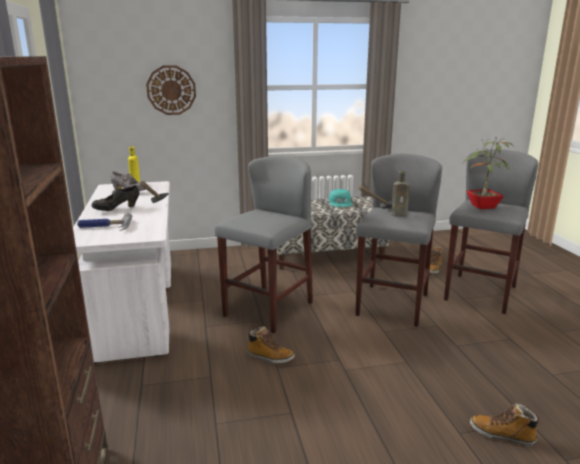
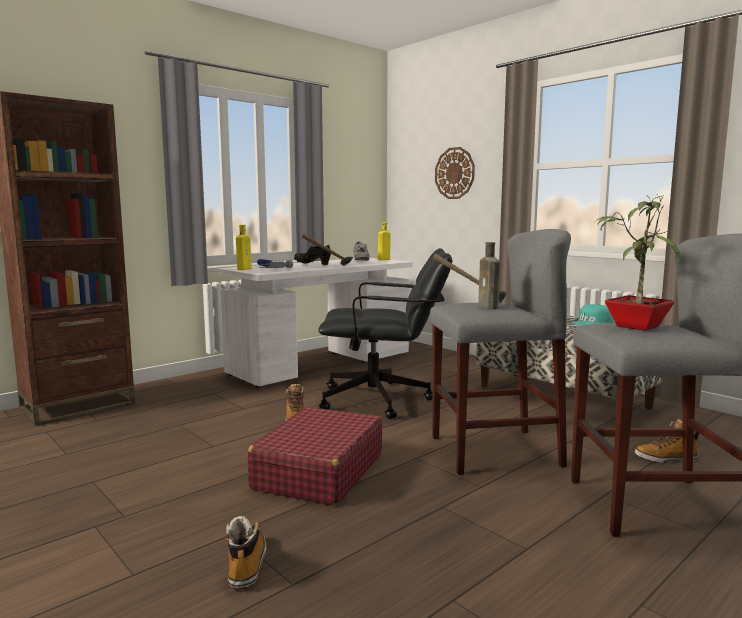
camera: 60 degrees right, 10 degrees down
grey stool [214,156,313,333] -> black office chair [318,248,452,419]
none -> yellow bottle [236,225,252,270]
none -> red suitcase [247,407,382,506]

